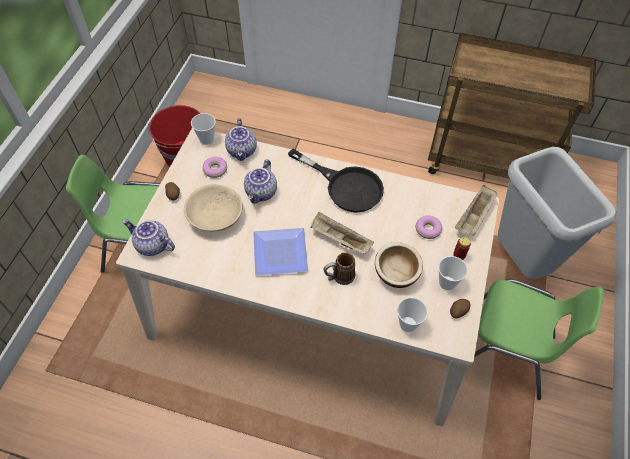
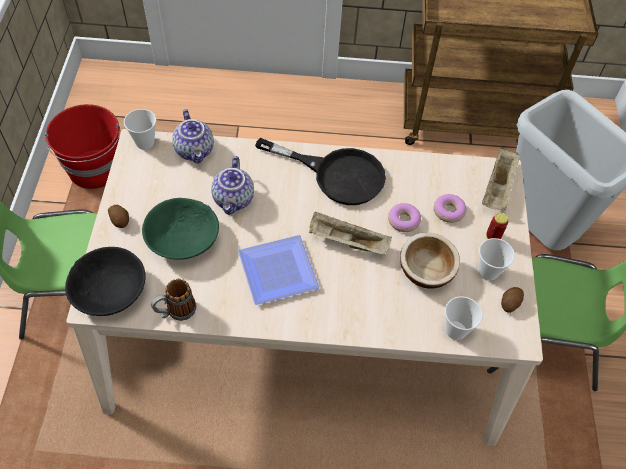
camera: 15 degrees left, 0 degrees up
teapot [122,219,175,256] -> black bowl [65,247,146,316]
beige bowl [184,184,243,231] -> green bowl [142,198,219,260]
donut [202,157,227,178] -> donut moved to [388,203,421,232]
mug [323,252,355,285] -> mug moved to [151,279,196,321]

